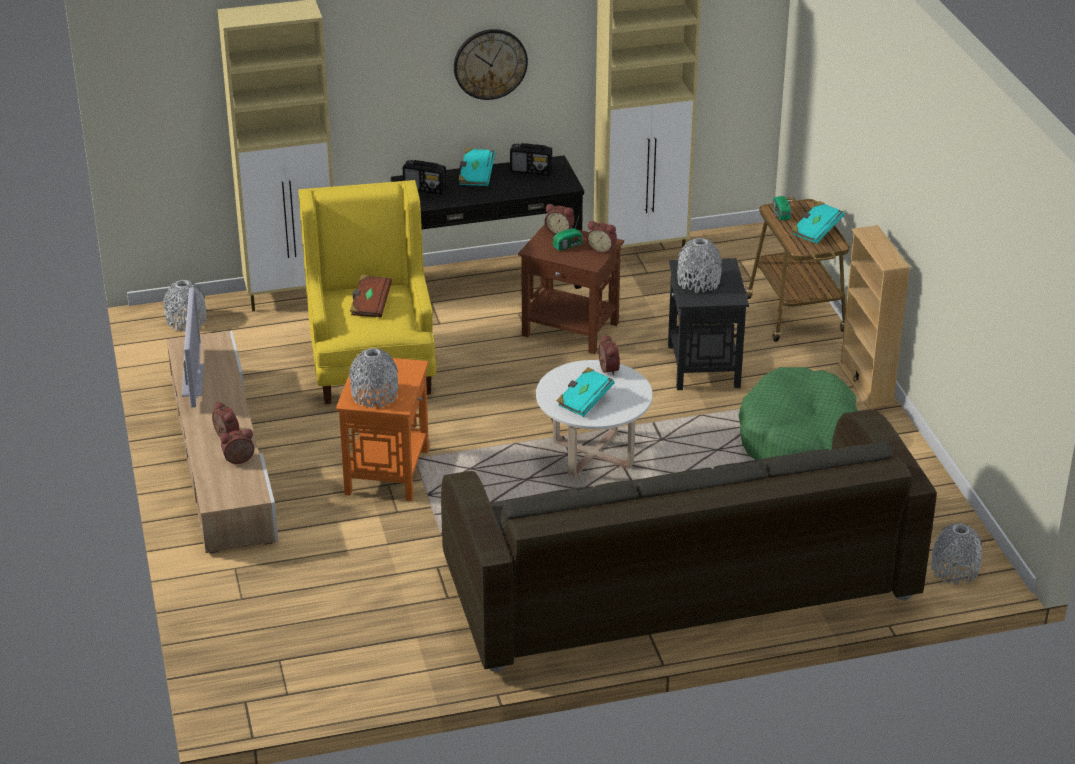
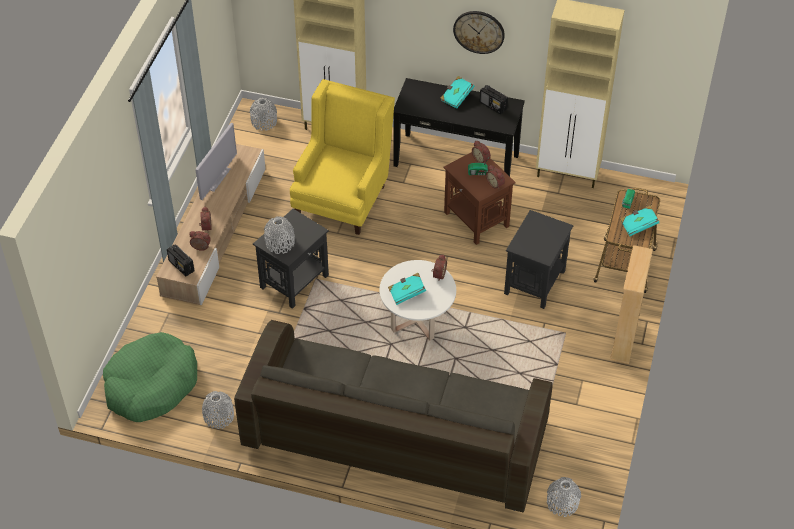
camera: 30 degrees right, 15 degrees up
orange side table [336,358,429,501] -> black side table [253,209,329,309]
brown book [350,275,392,318] -> none
radio [403,160,447,195] -> radio moved to [167,244,195,276]
grey vase [677,238,722,293] -> grey vase moved to [202,391,234,429]
green dog bed [738,367,858,460] -> green dog bed moved to [103,332,197,422]

